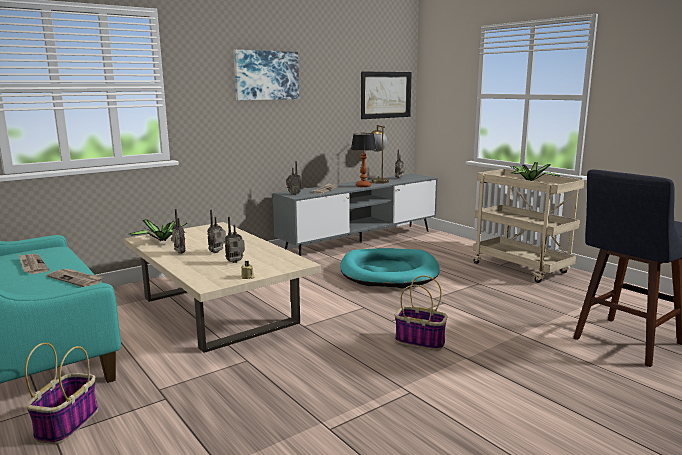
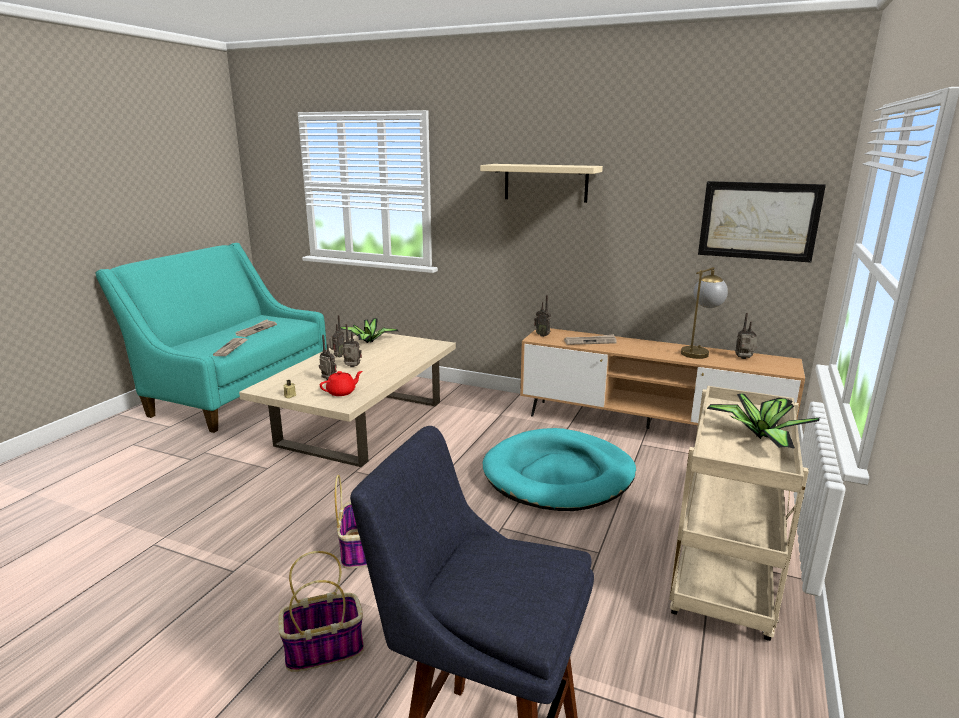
camera: 60 degrees right, 5 degrees up
basket [25,343,98,444] -> basket moved to [278,551,364,672]
picture [233,50,299,100] -> beige shelf [480,164,603,203]
grey tv stand [273,174,437,256] -> brown tv stand [520,328,805,429]
table lamp [351,133,376,187] -> none
none -> red teapot [320,371,362,396]

